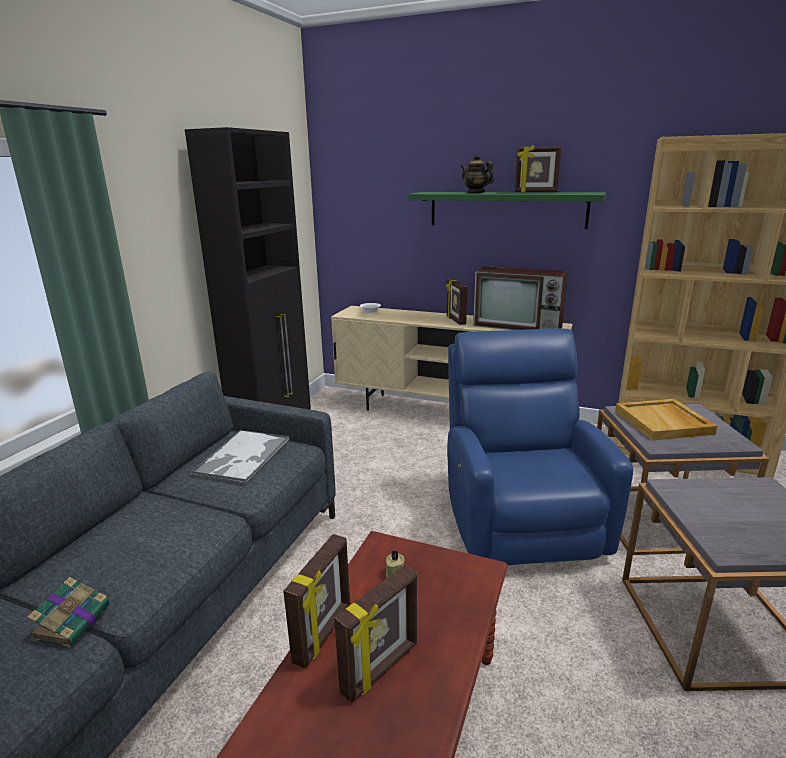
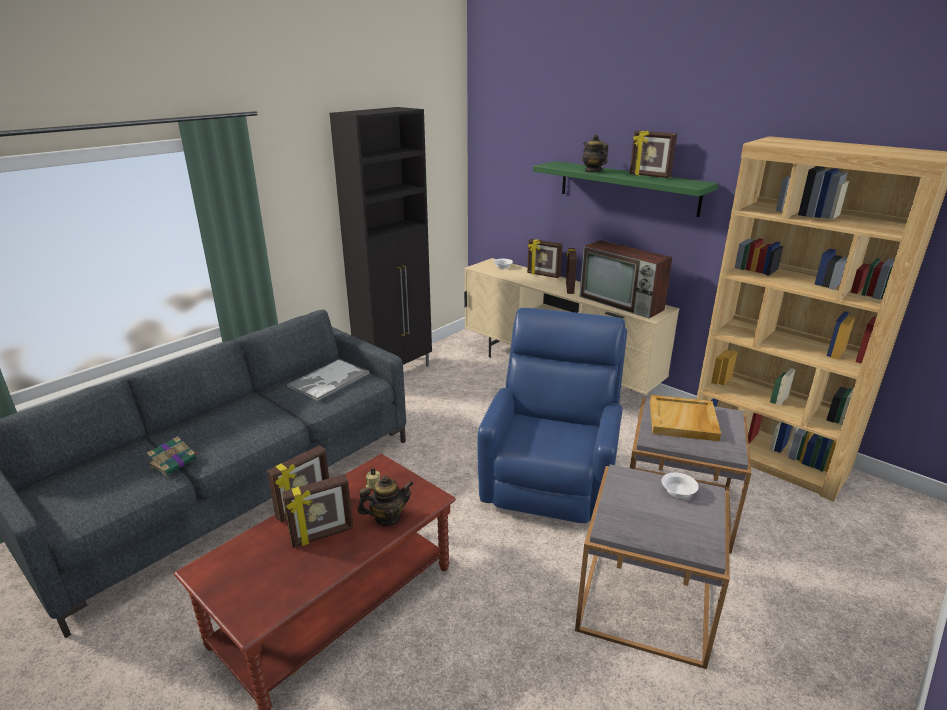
camera: 20 degrees right, 5 degrees up
none -> teapot [358,475,413,526]
none -> picture frame [527,239,563,278]
none -> white bowl [661,472,699,498]

